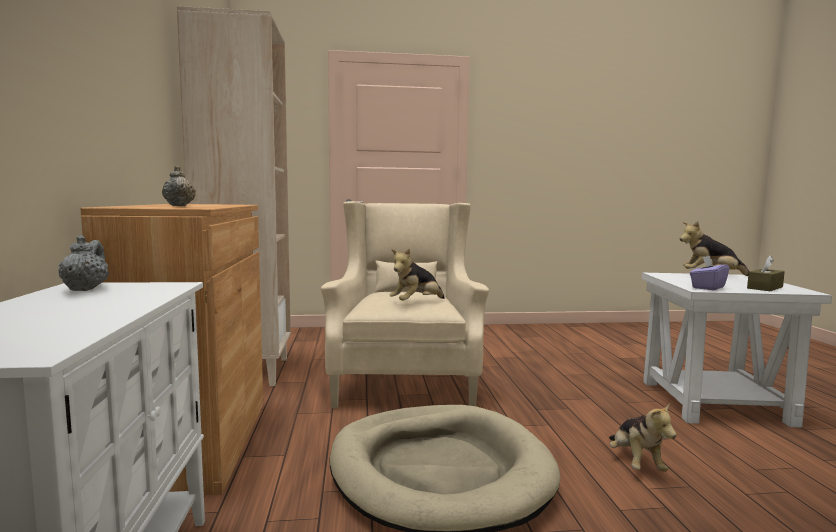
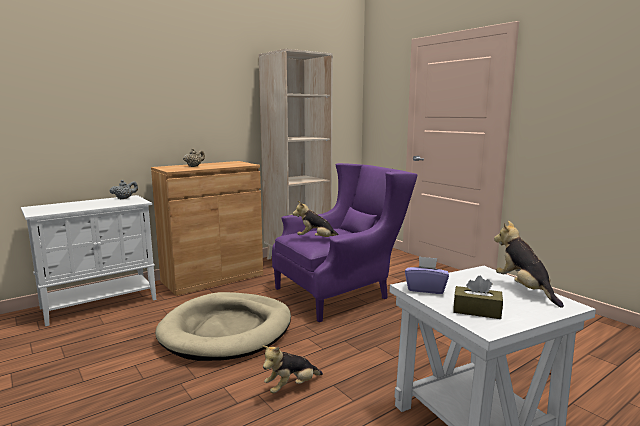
camera: 60 degrees right, 5 degrees up
beige armchair [321,201,489,409] -> purple armchair [272,163,417,322]

